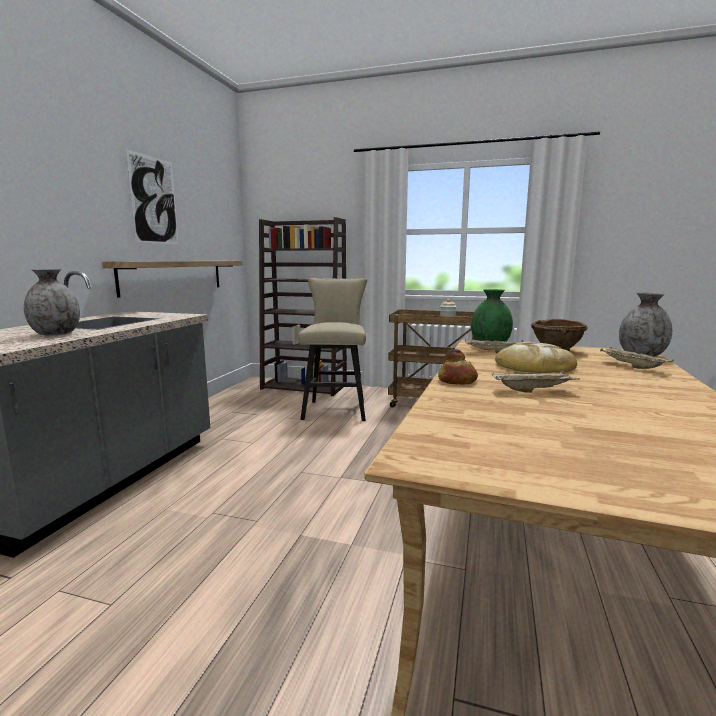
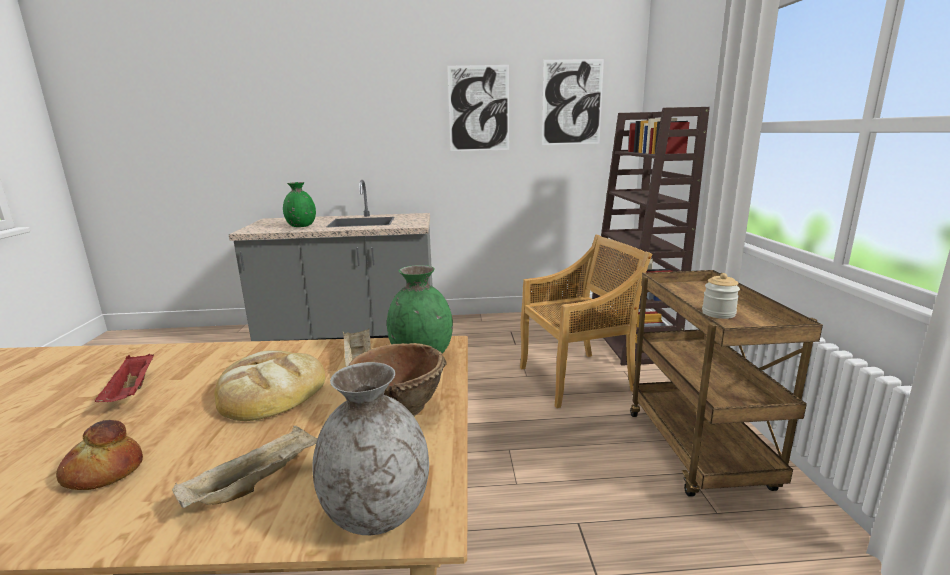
camera: 70 degrees right, 5 degrees up
grey vase [24,269,80,335] -> green vase [283,182,316,227]
shelf [102,261,242,298] -> none
beige stool [299,278,367,421] -> beige chair [520,234,652,408]
bread [438,349,478,384] -> bread moved to [56,420,143,490]
beige tray [492,370,580,393] -> red tray [95,354,154,402]
none -> picture [542,59,604,145]

